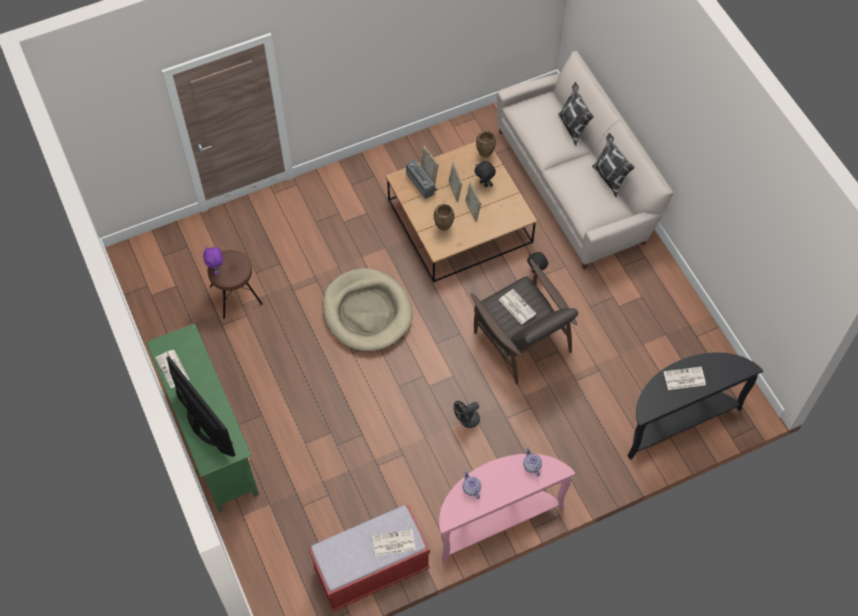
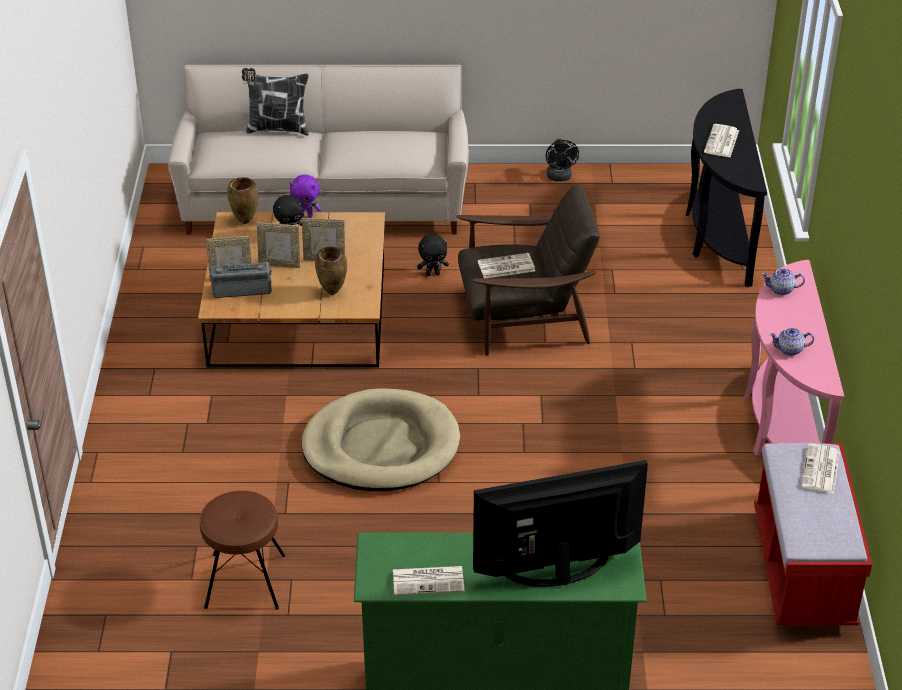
camera: 65 degrees left, 20 degrees down
purple plush toy [203,247,223,275] -> purple plush toy moved to [289,174,322,218]
black fan [454,401,480,428] -> black fan moved to [546,139,579,182]
pillow [592,133,635,197] -> none

